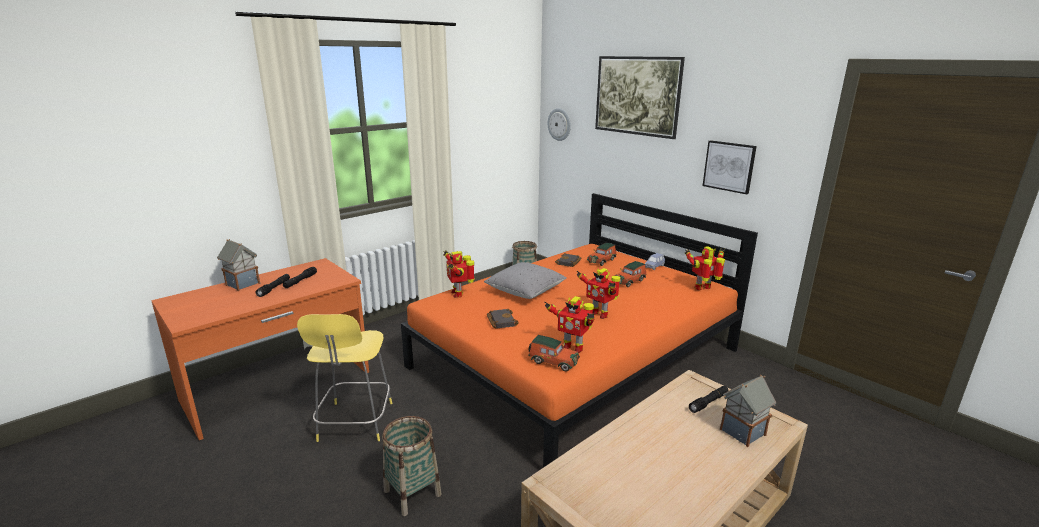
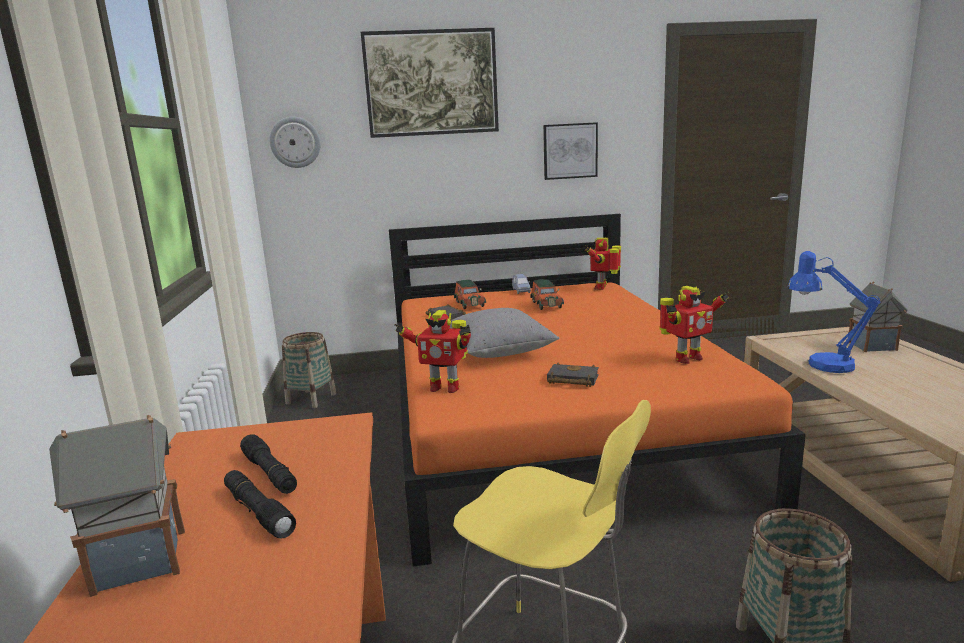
camera: 55 degrees left, 5 degrees down
toy car [528,335,580,372] -> none
toy robot [577,268,620,319] -> none
black flashlight [689,386,729,413] -> none
none -> blue table lamp [787,251,880,373]

